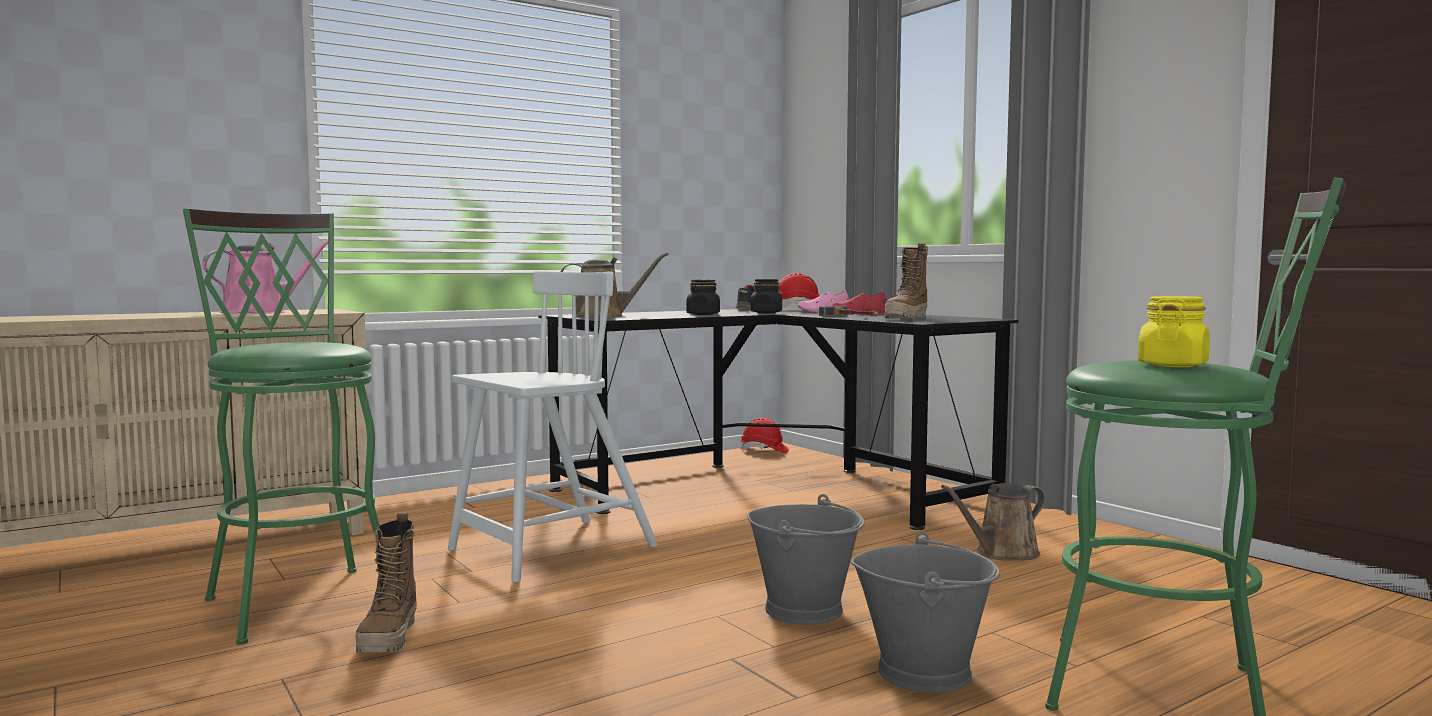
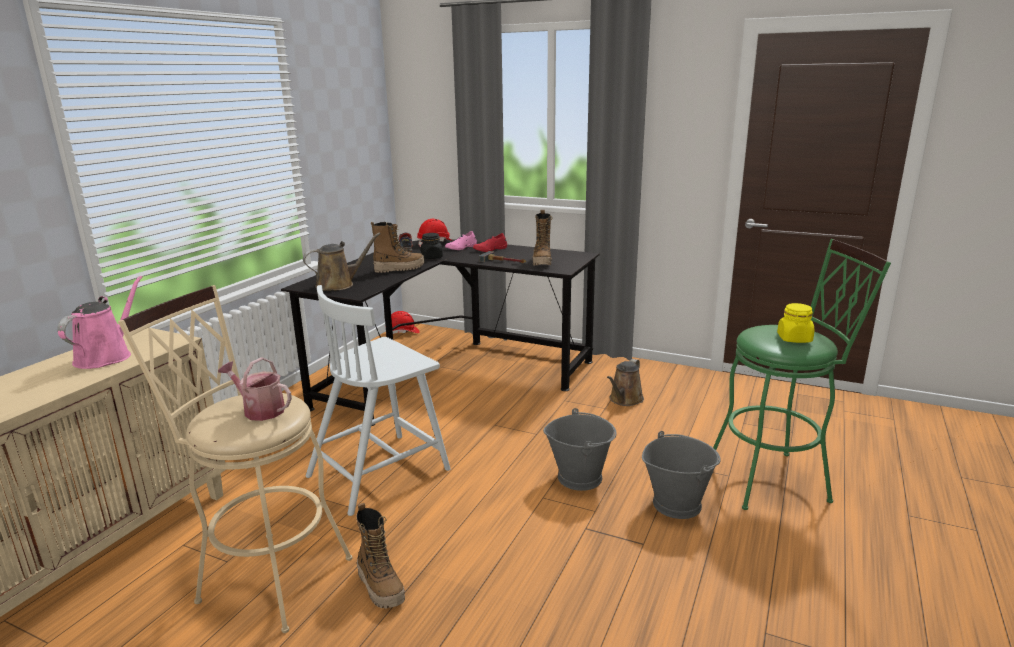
camera: 30 degrees left, 15 degrees up
green stool [183,208,380,645] -> beige stool [118,285,352,633]
white chair [448,271,658,583] -> white chair turned 150 degrees counterclockwise [306,285,451,516]
black jar [686,280,720,315] -> boot [371,222,424,273]
none -> watering can [218,357,292,421]

